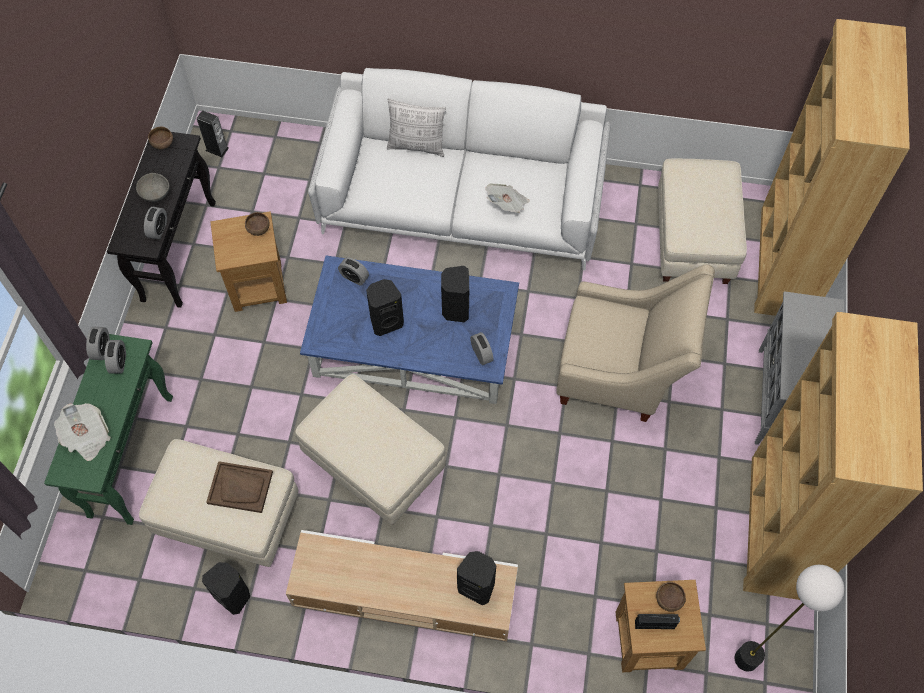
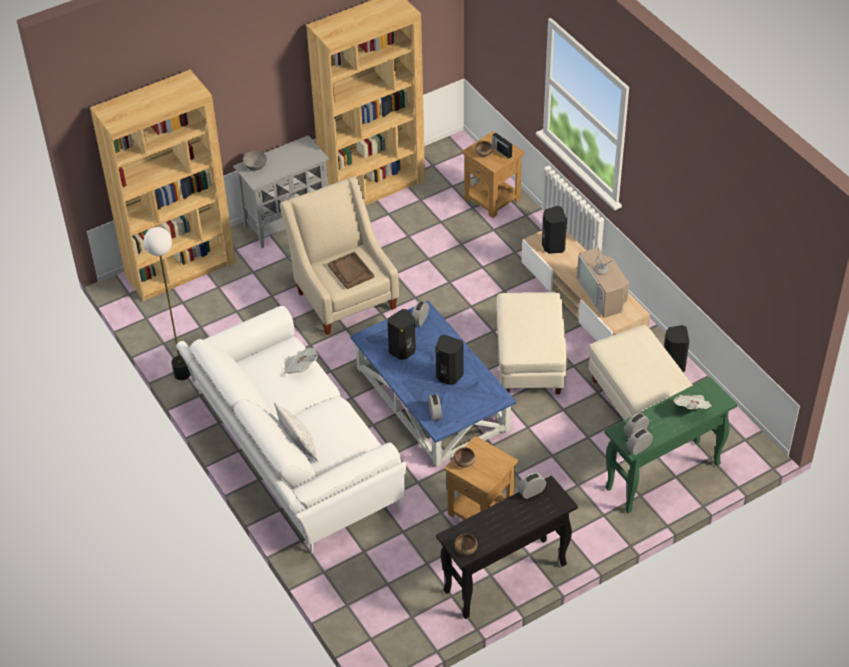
camera: 130 degrees left, 15 degrees down
grey bowl [136,173,170,202] -> grey bowl moved to [243,151,267,171]
speaker [197,110,229,157] -> none
brown tray [206,461,273,513] -> brown tray moved to [328,251,374,289]
beige ottoman [658,158,747,284] -> none
floor lamp [735,565,844,671] -> floor lamp moved to [144,227,191,380]
none -> television [577,234,629,318]

